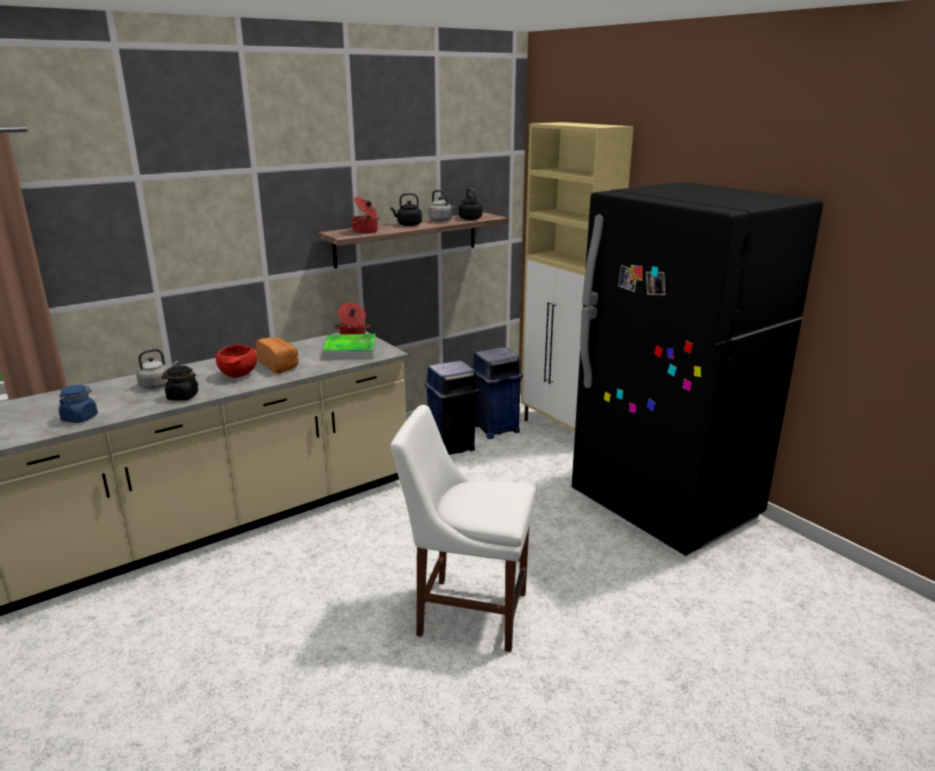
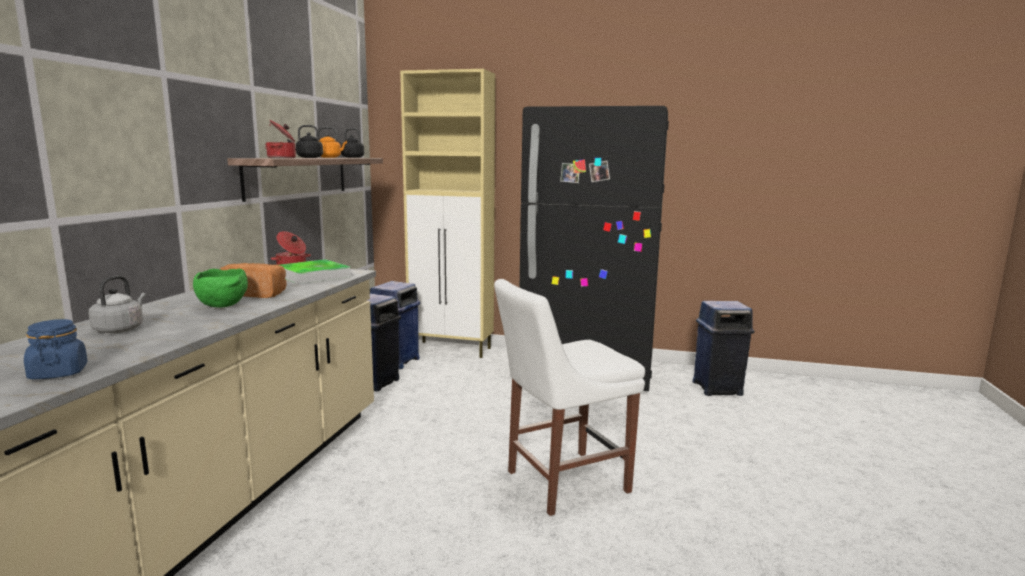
camera: 40 degrees left, 10 degrees down
black jar [162,366,198,401] -> none
red bowl [216,344,257,378] -> green bowl [193,269,248,308]
grey kettle [428,190,455,221] -> orange kettle [318,127,347,158]
none -> blue trash can [692,301,755,396]

